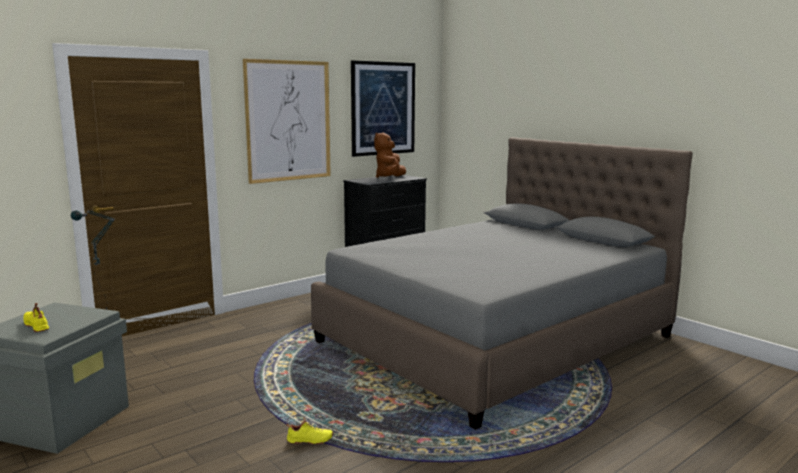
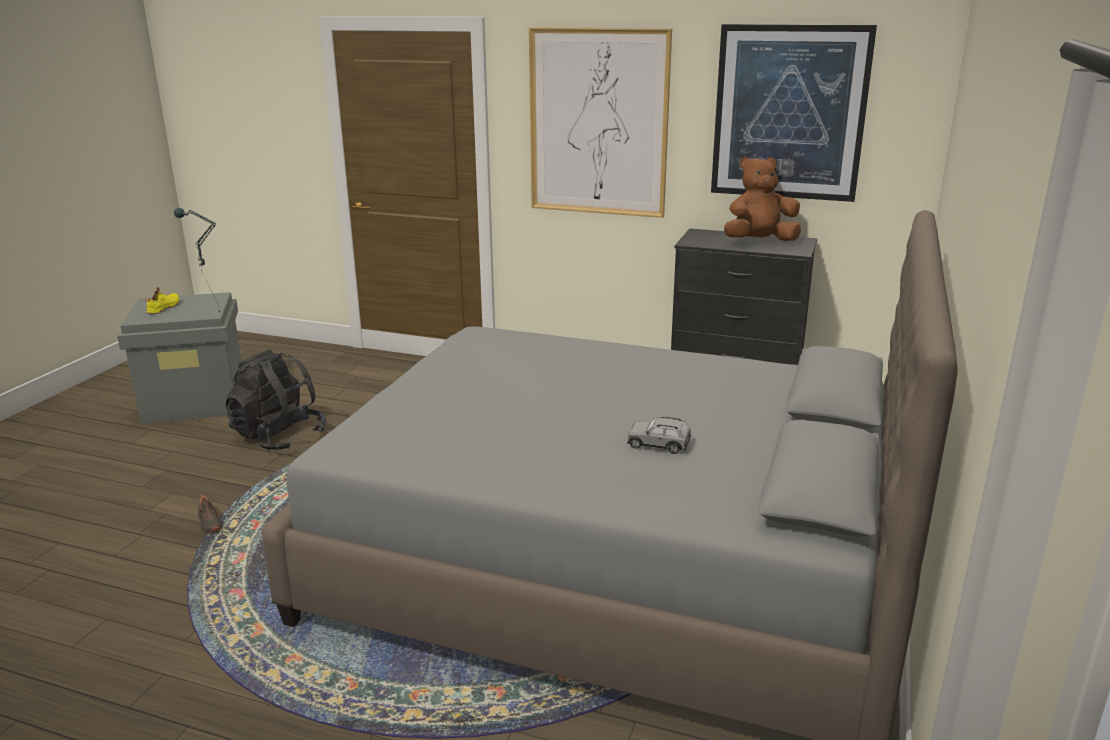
camera: 60 degrees right, 10 degrees up
yellow shoe [287,418,333,444] -> black shoe [198,494,223,533]
none -> black backpack [226,349,327,450]
none -> grey toy car [627,417,691,454]

